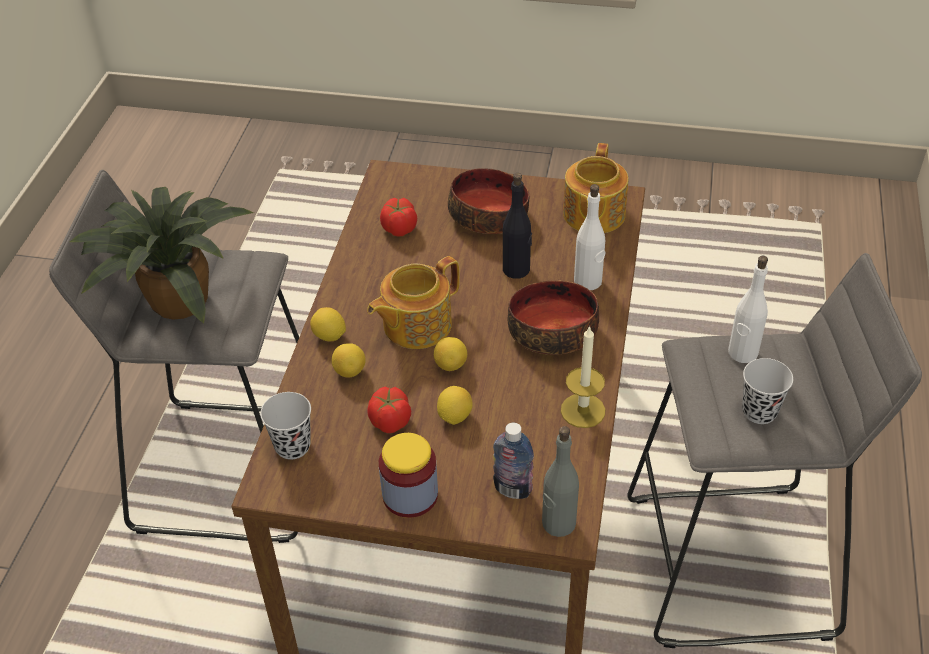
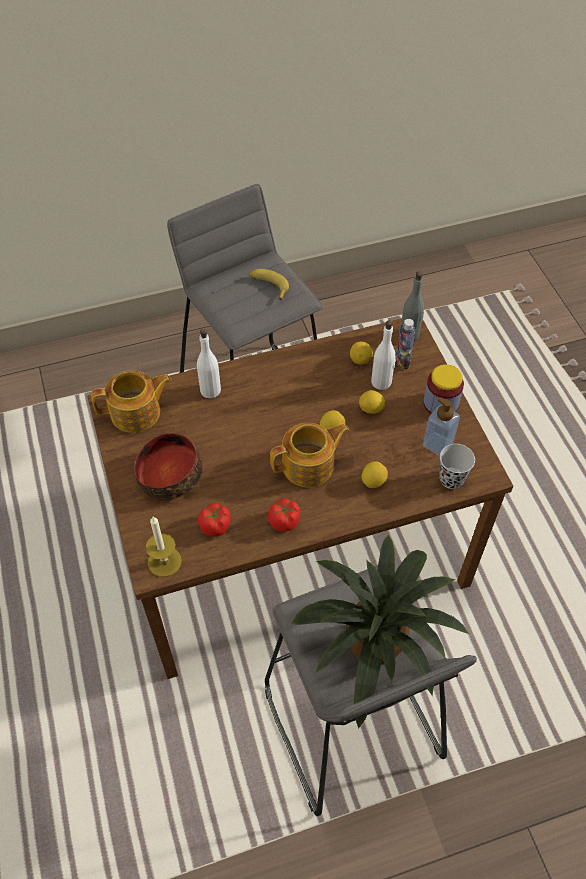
camera: 120 degrees left, 10 degrees up
lemon [310,307,346,341] -> lemon moved to [350,342,373,365]
teapot [367,256,460,349] -> teapot turned 45 degrees counterclockwise [270,423,349,487]
tomato [367,387,411,433] -> tomato moved to [268,499,300,531]
black bottle [503,173,532,279] -> none
bowl [508,281,599,355] -> none
candle [561,326,605,428] -> candle moved to [146,517,182,577]
white bottle [728,256,768,363] -> white bottle moved to [371,320,396,390]
black cup [742,358,793,424] -> banana [249,269,289,301]
none -> soap dispenser [423,397,460,456]

